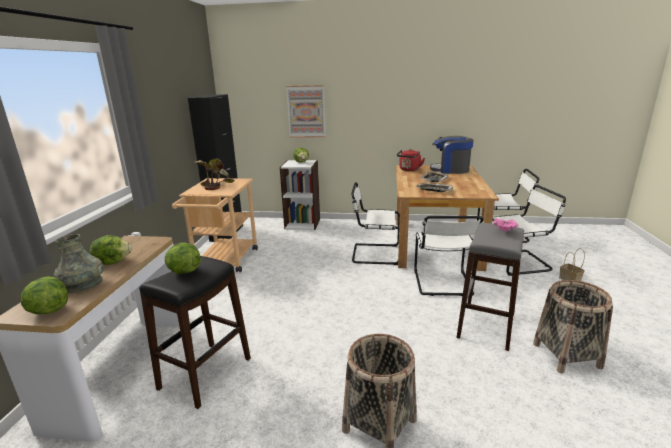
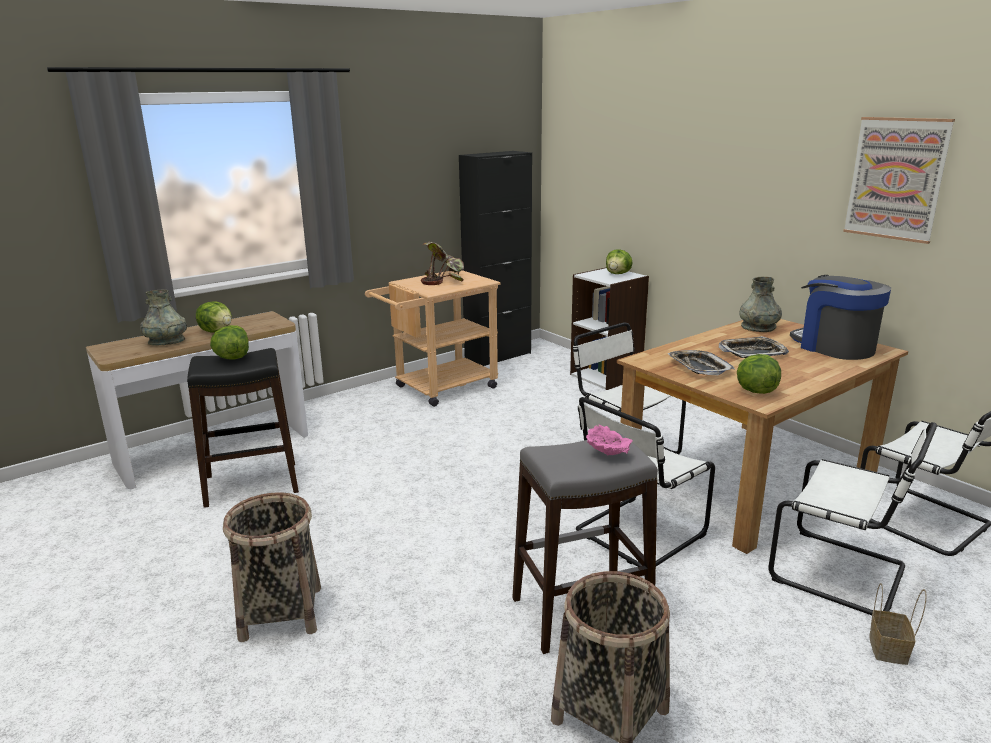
camera: 45 degrees right, 0 degrees up
lettuce [21,276,68,314] -> lettuce moved to [737,354,781,394]
picture [286,85,326,137] -> picture moved to [843,117,955,244]
red kettle [397,149,425,171] -> grey vase [739,276,782,332]

